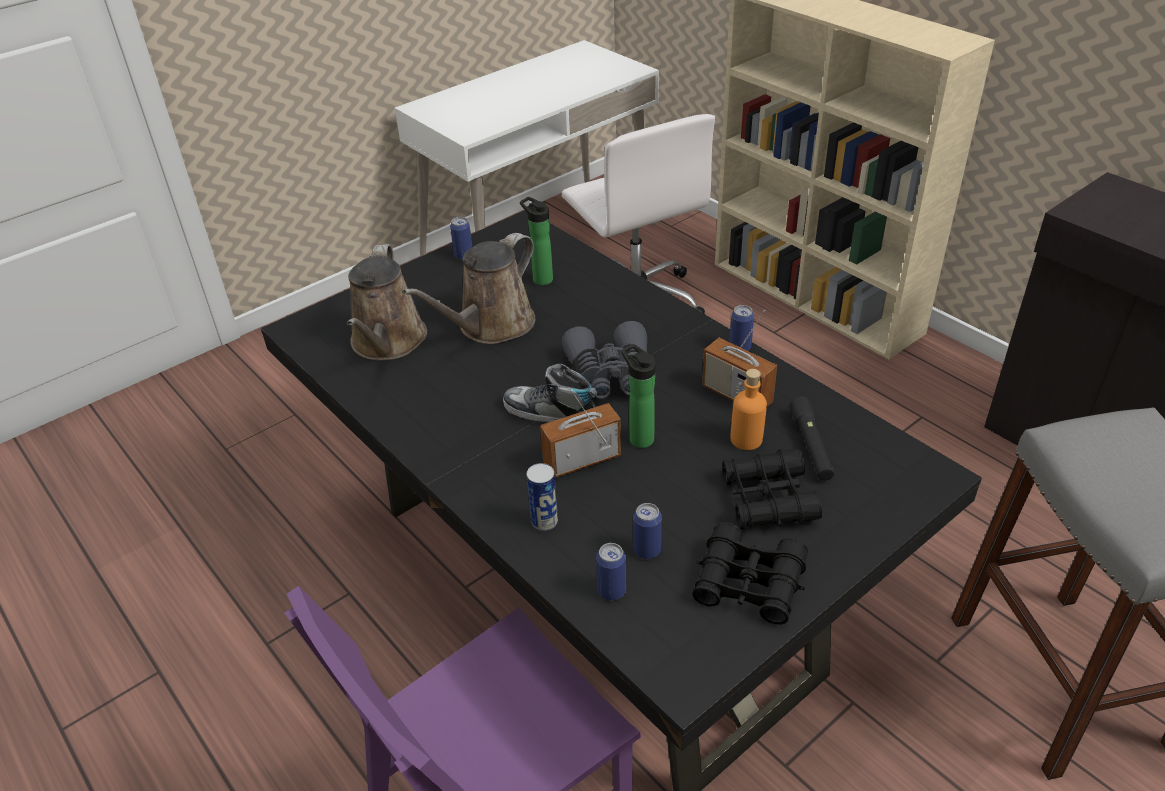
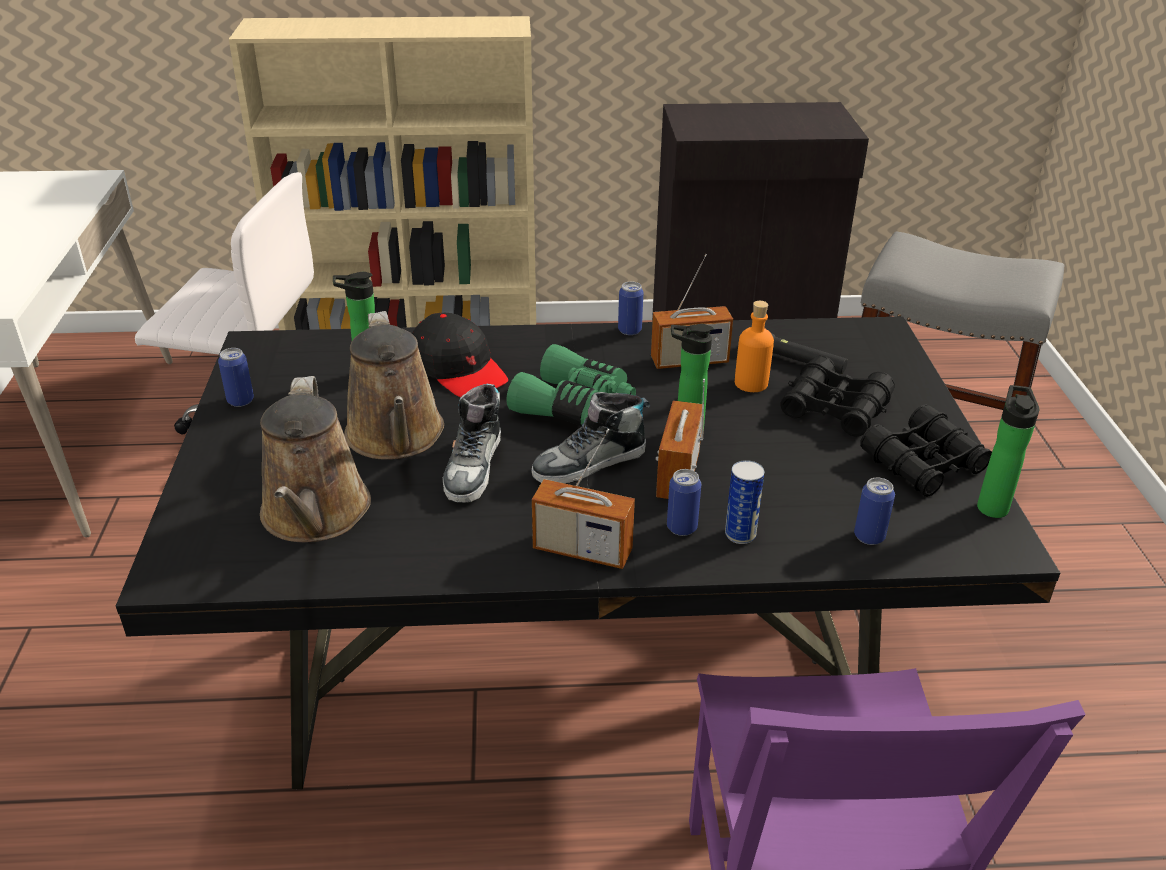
camera: 55 degrees left, 5 degrees down
brown watering can [347,244,427,360] -> brown watering can turned 45 degrees clockwise [260,376,371,542]
grey binoculars [562,321,647,399] -> green binoculars [506,344,636,426]
can [633,503,662,559] -> can moved to [667,469,701,536]
none -> black cap [412,313,508,397]
none -> shoe [443,383,501,503]
none -> radio [532,429,635,569]
none -> bottle [977,385,1039,518]

